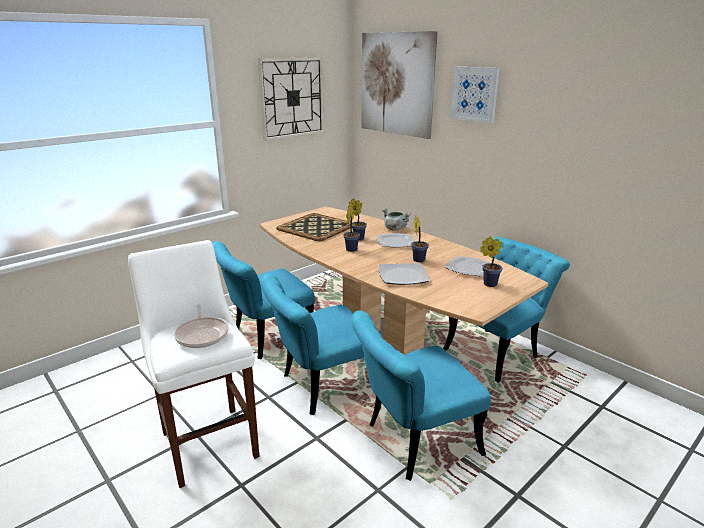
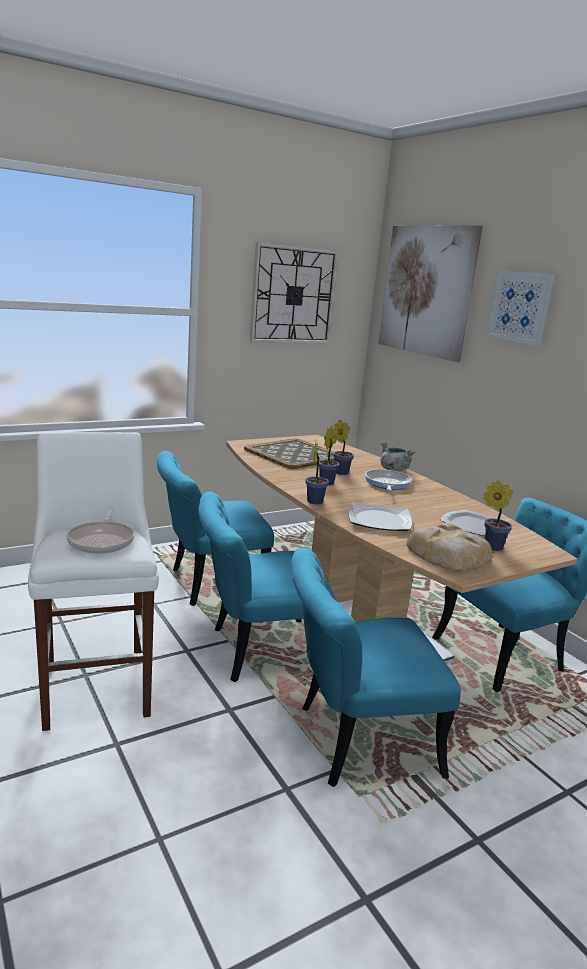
camera: 10 degrees right, 5 degrees down
plate [377,233,415,247] -> frying pan [365,469,412,491]
potted plant [411,214,429,262] -> potted plant moved to [306,441,329,505]
none -> bread [406,523,493,571]

